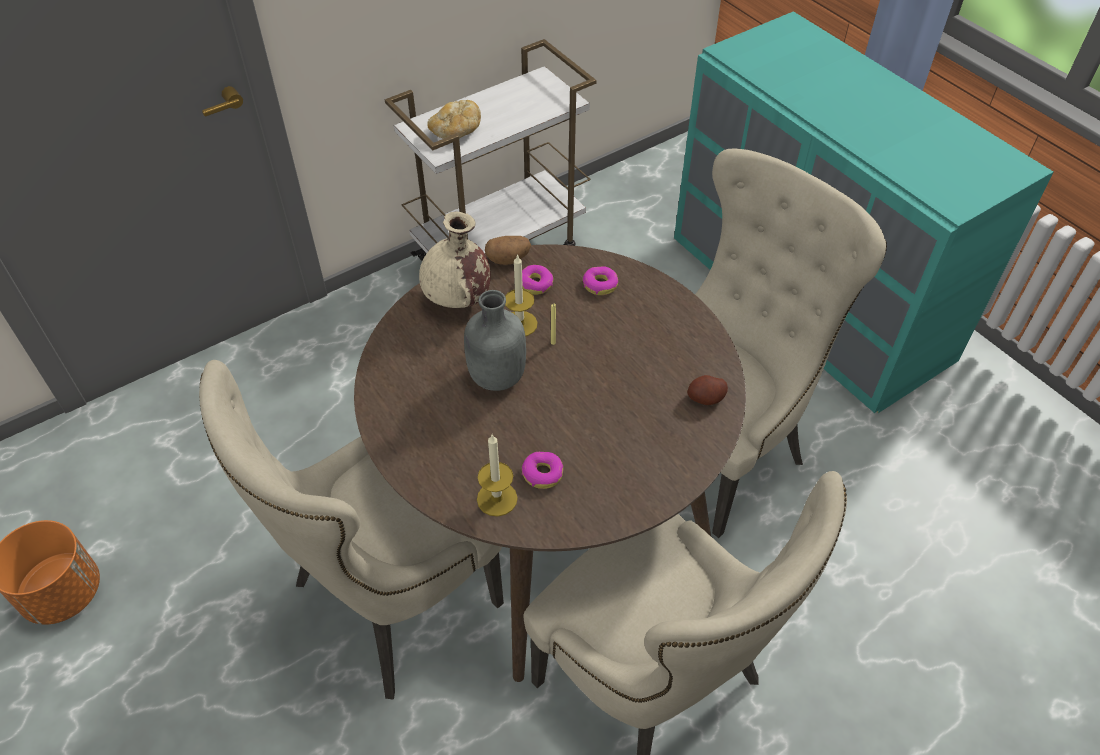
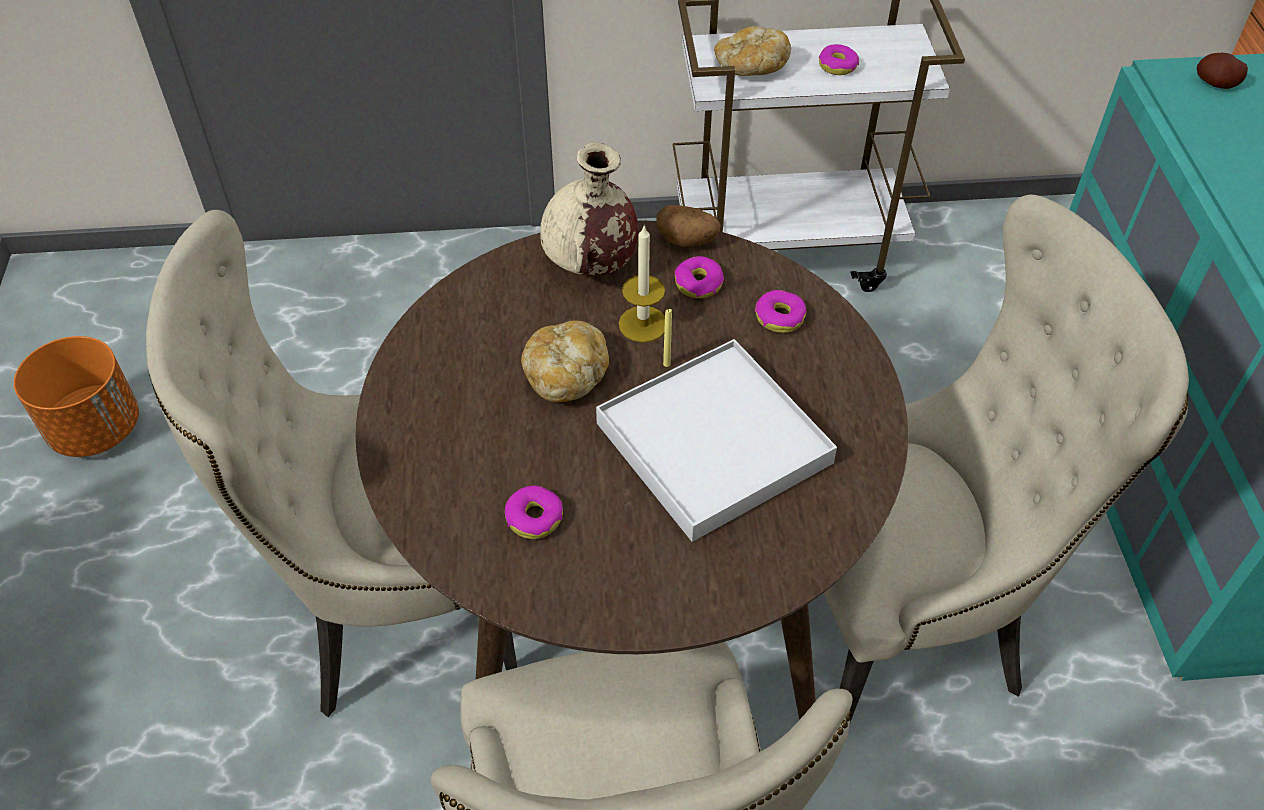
camera: 30 degrees right, 0 degrees up
grey bottle [464,290,526,391] -> bread [521,321,609,402]
candle [477,435,518,516] -> none
potato [687,375,728,405] -> potato moved to [1197,53,1248,89]
none -> white tray [596,339,837,542]
none -> donut [819,44,859,75]

